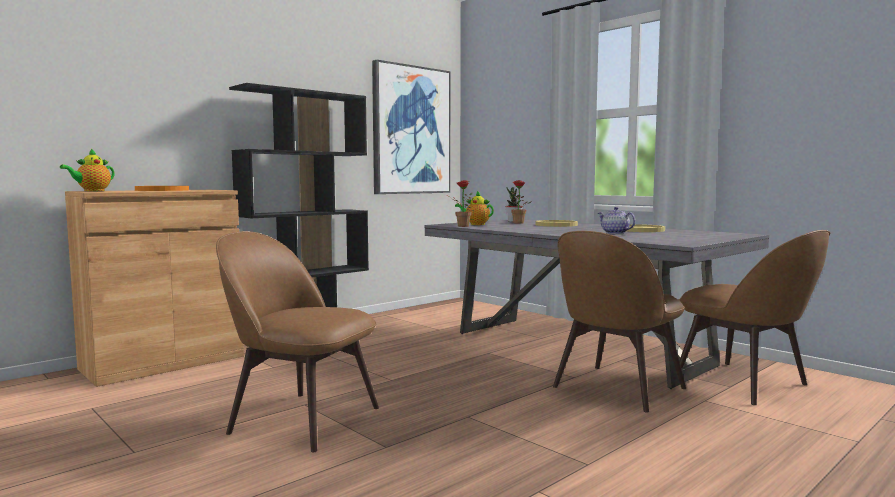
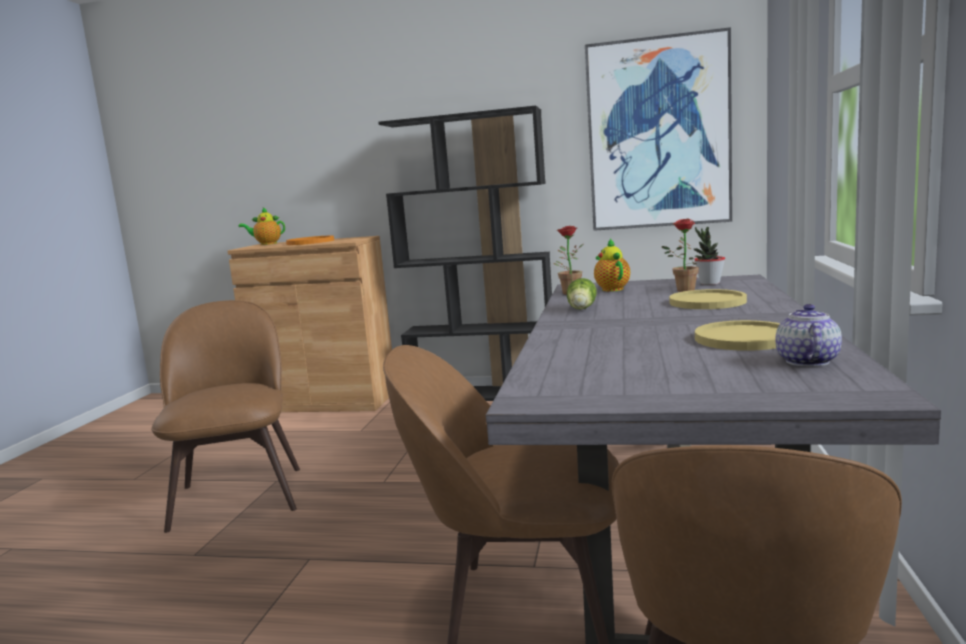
camera: 55 degrees right, 5 degrees up
teapot [598,207,636,234] -> teapot moved to [776,304,842,367]
none -> lettuce [567,278,597,310]

